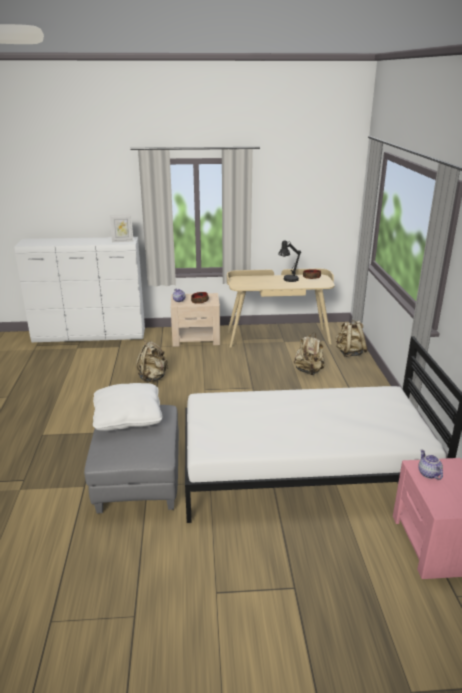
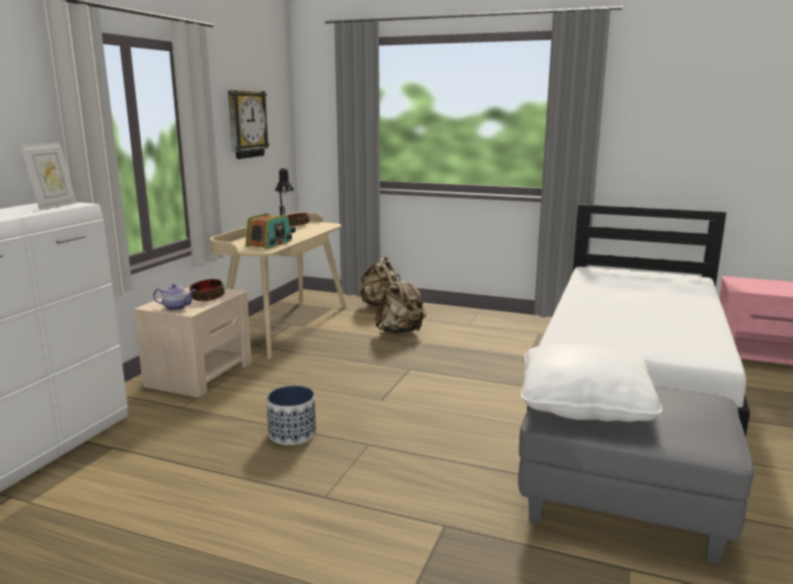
camera: 65 degrees left, 10 degrees down
beige backpack [136,340,168,382] -> planter [266,386,316,445]
teapot [418,449,443,480] -> none
none -> wall clock [228,90,270,159]
none -> radio [245,213,292,249]

